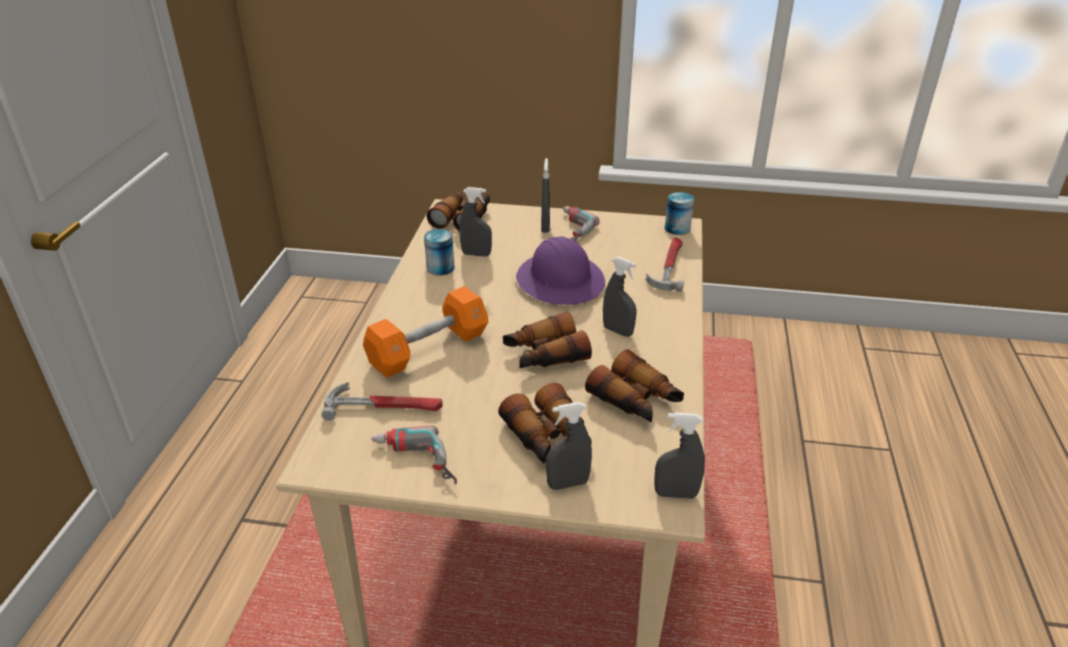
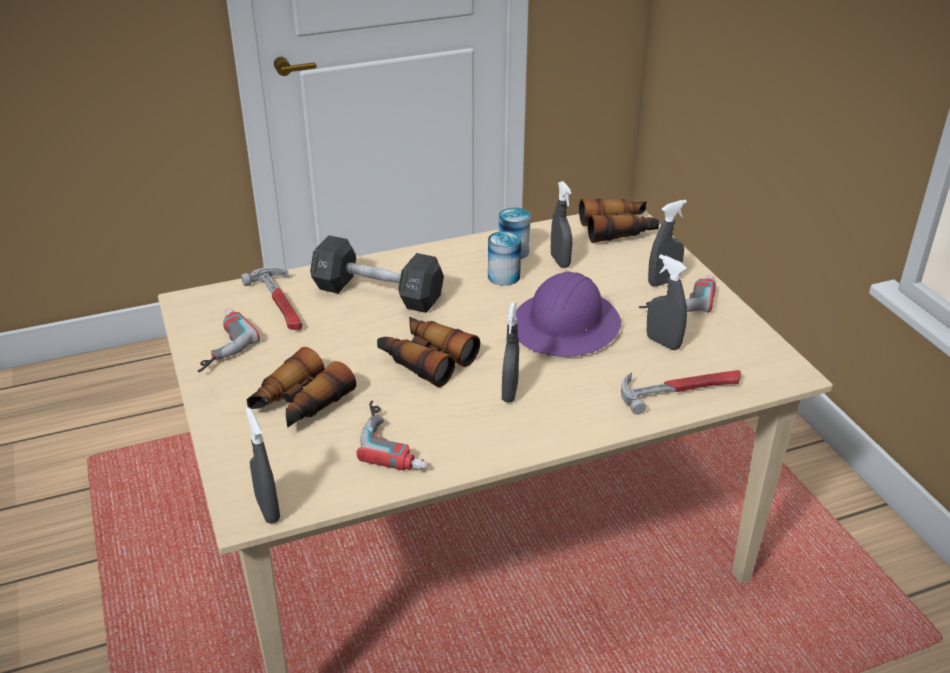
camera: 60 degrees right, 0 degrees up
orange dumbbell [363,286,488,378] -> black dumbbell [310,235,444,313]
grey spray bottle [546,402,592,490] -> grey spray bottle moved to [647,254,687,350]
binoculars [585,349,684,423] -> power drill [356,400,429,471]
can [665,192,694,235] -> can moved to [488,231,521,286]

